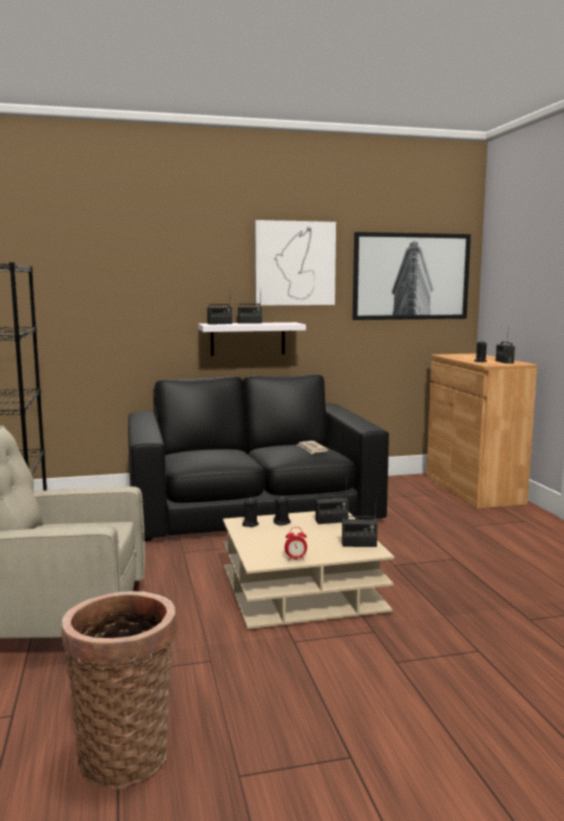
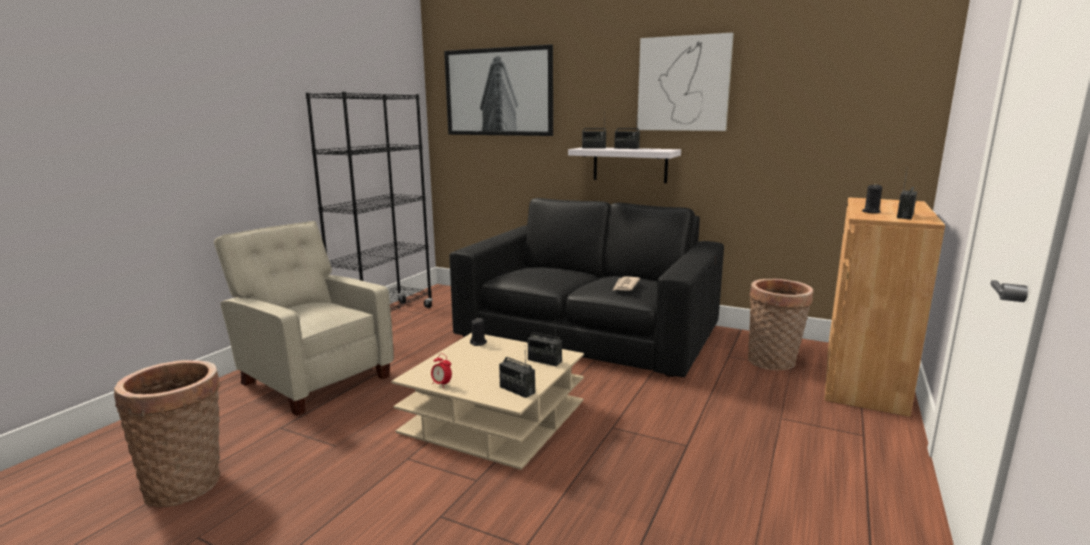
camera: 40 degrees right, 5 degrees up
black candle [273,496,291,525] -> none
picture [353,232,471,320] -> picture moved to [444,44,553,136]
none -> basket [748,279,814,370]

